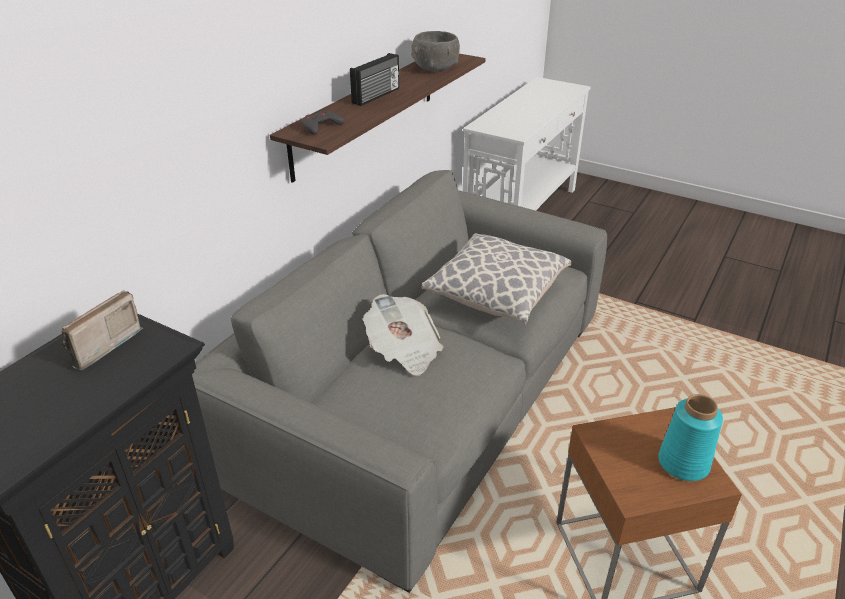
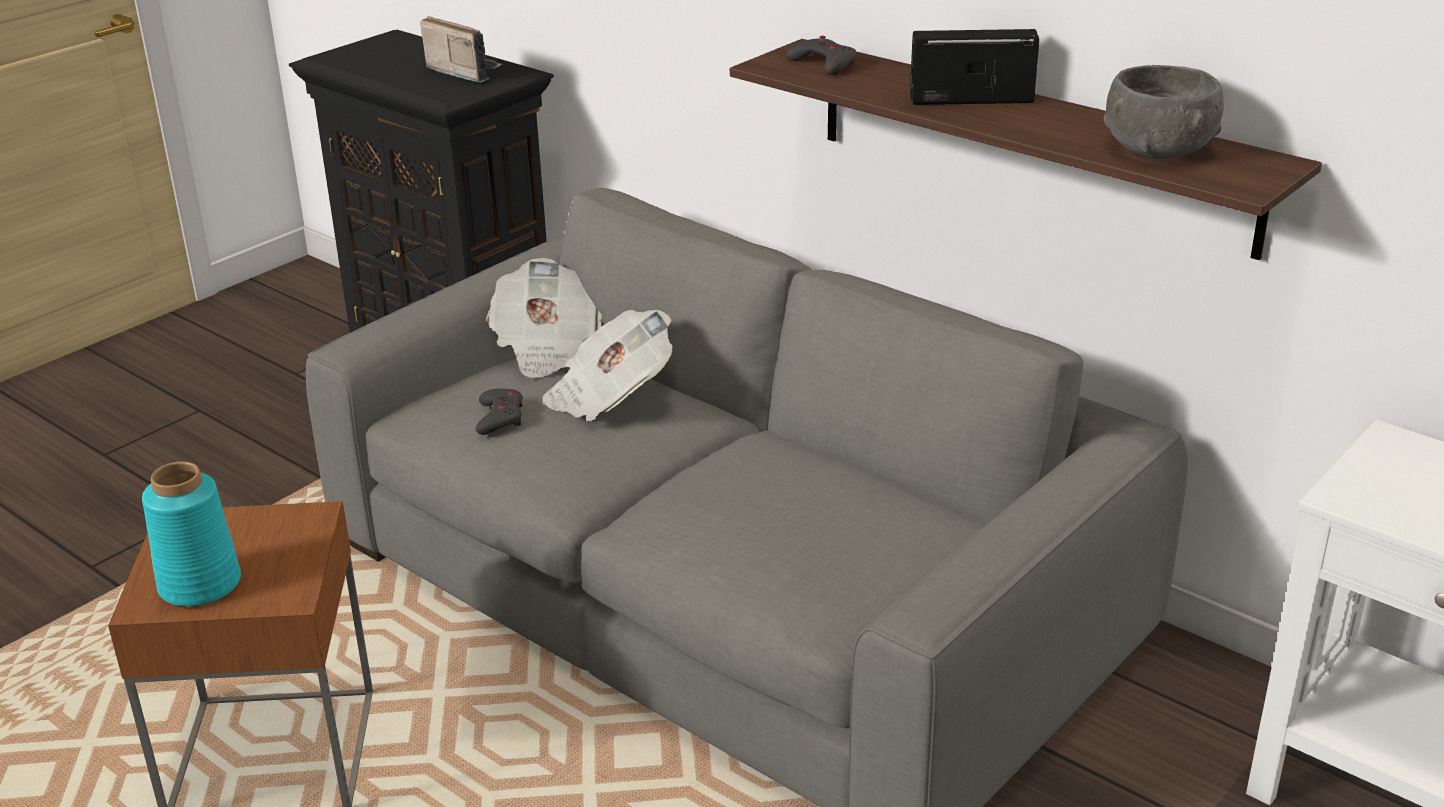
camera: 100 degrees right, 5 degrees down
radio [350,53,399,106] -> radio turned 135 degrees clockwise [910,29,1039,105]
pillow [422,233,571,325] -> none
none -> grey game controller [476,389,523,435]
none -> newspaper [486,258,602,378]

